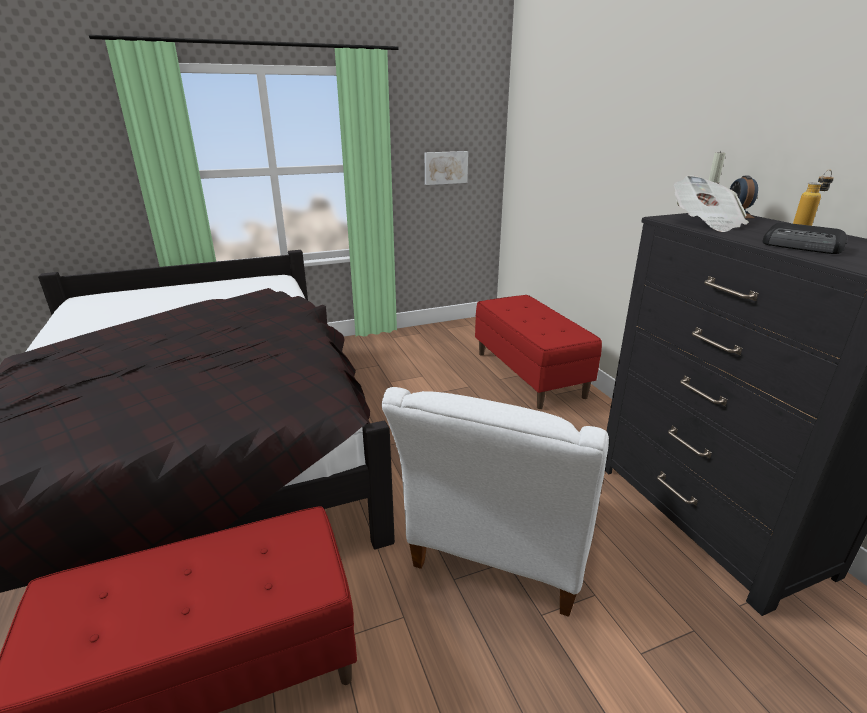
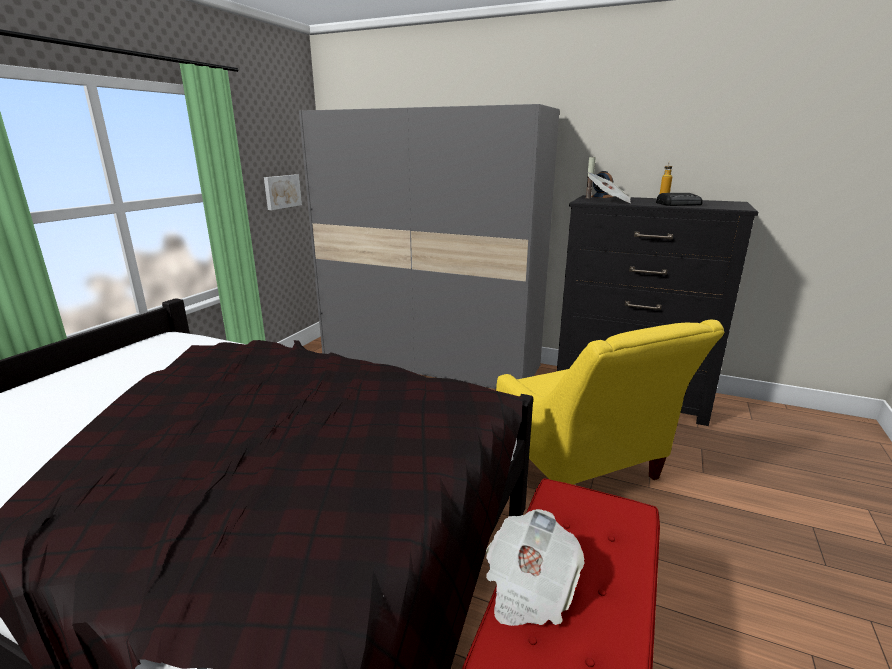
camera: 45 degrees left, 5 degrees down
white armchair [382,387,609,617] -> yellow armchair [496,319,725,485]
red bench [475,295,602,409] -> grey wardrobe [299,104,560,389]
none -> newspaper [485,509,585,626]

